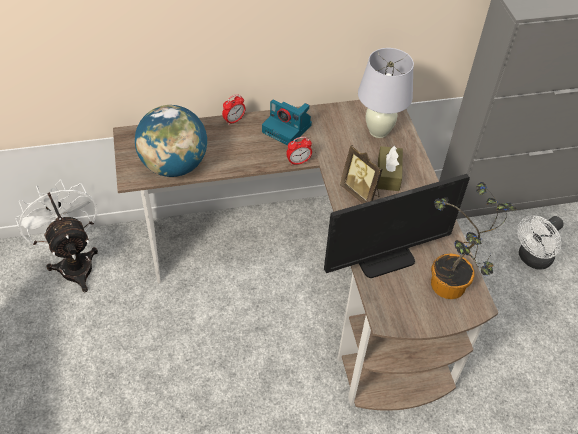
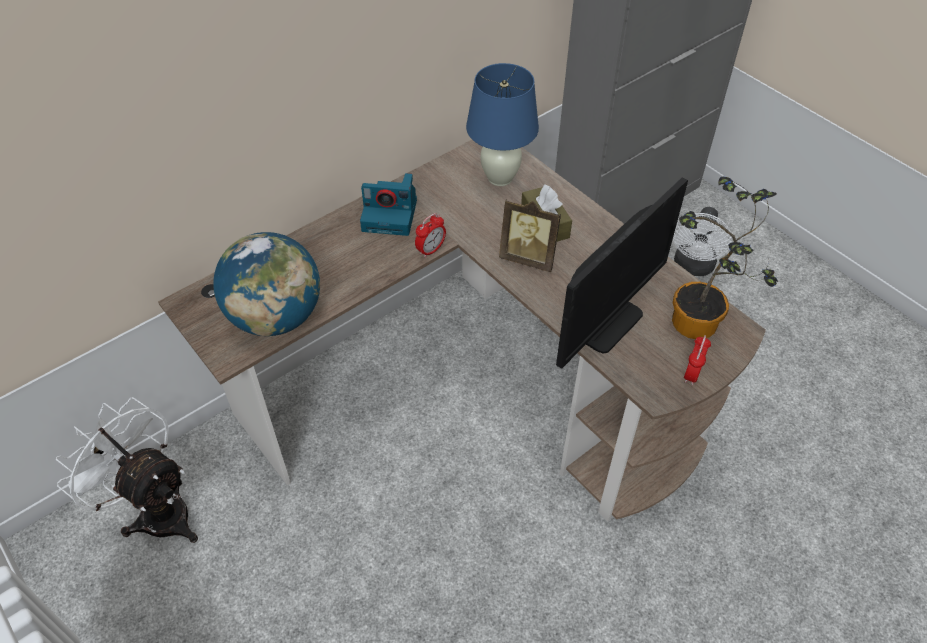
camera: 25 degrees left, 0 degrees up
alarm clock [222,94,246,125] -> alarm clock moved to [684,335,711,385]
white table lamp [358,48,414,138] -> blue table lamp [466,63,539,186]

